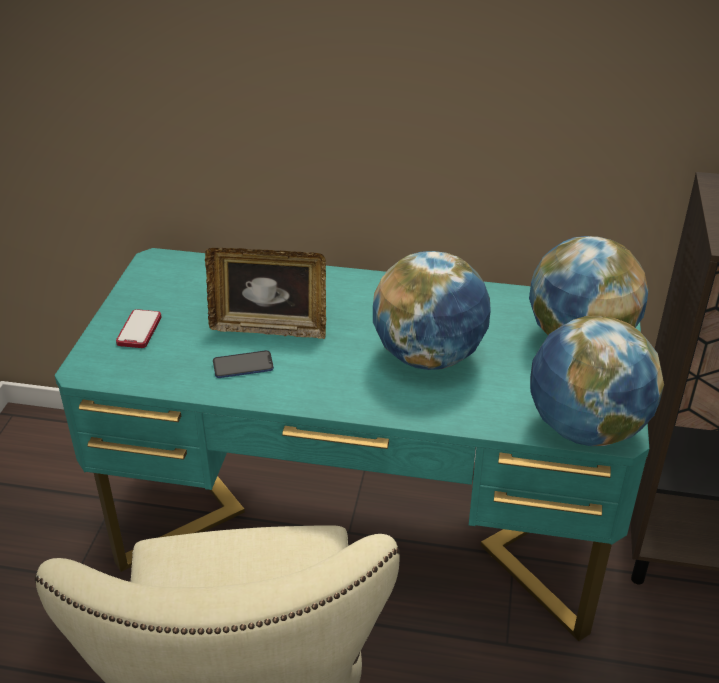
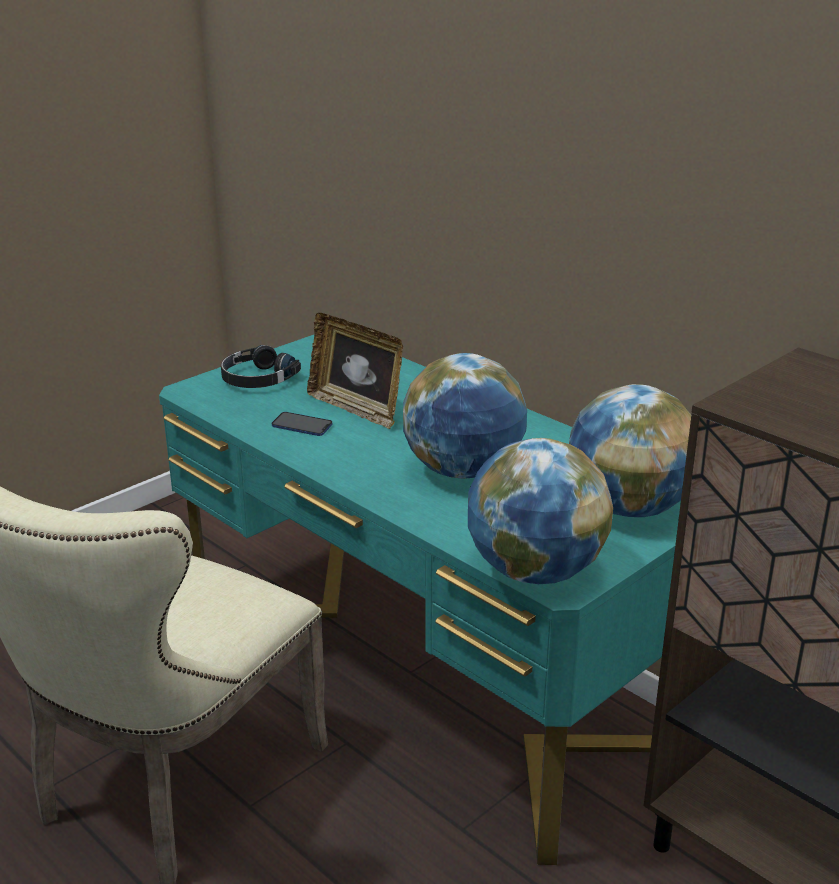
camera: 35 degrees right, 10 degrees down
phone [116,309,162,348] -> black headphones [221,345,301,388]

